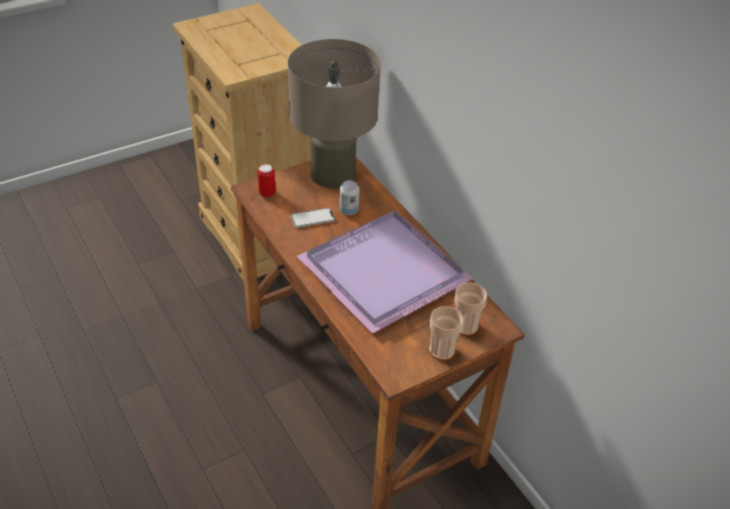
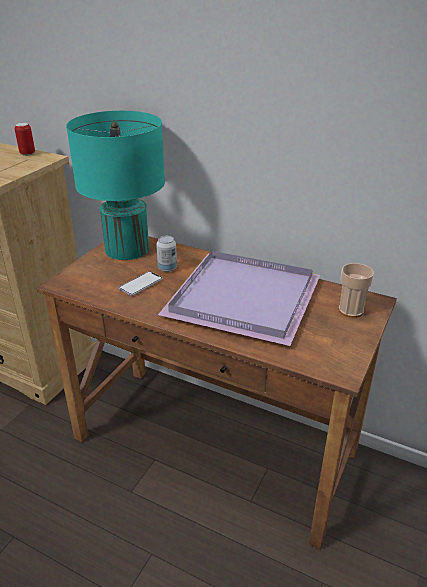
camera: 30 degrees left, 10 degrees down
can [258,164,276,197] -> can moved to [15,123,35,156]
beige table lamp [288,39,381,189] -> turquoise table lamp [66,111,165,260]
cup [429,306,463,361] -> none

